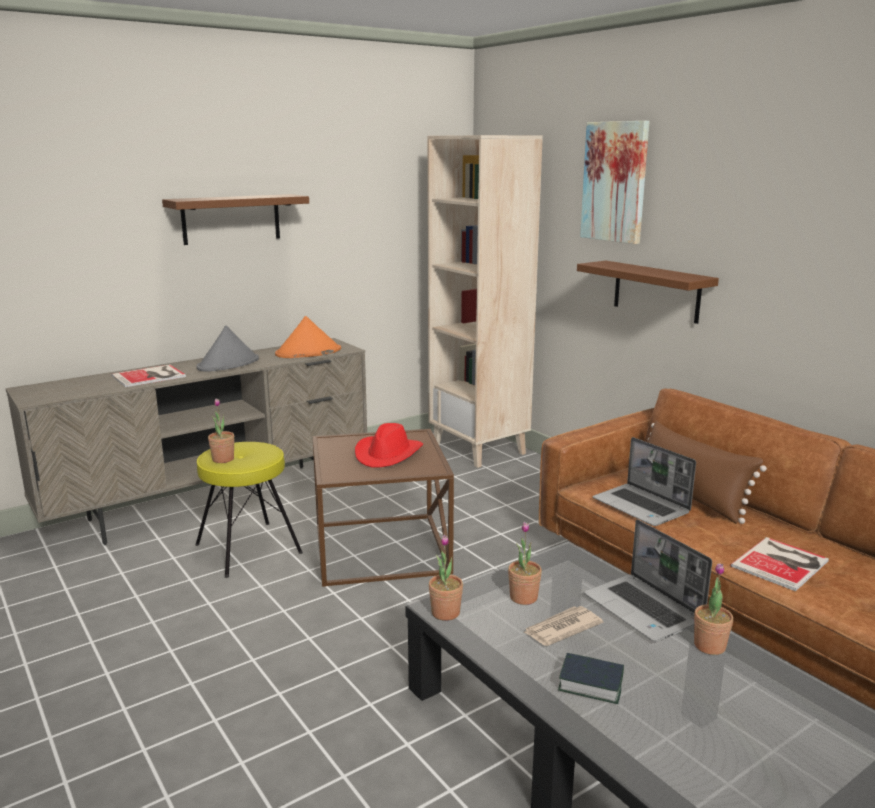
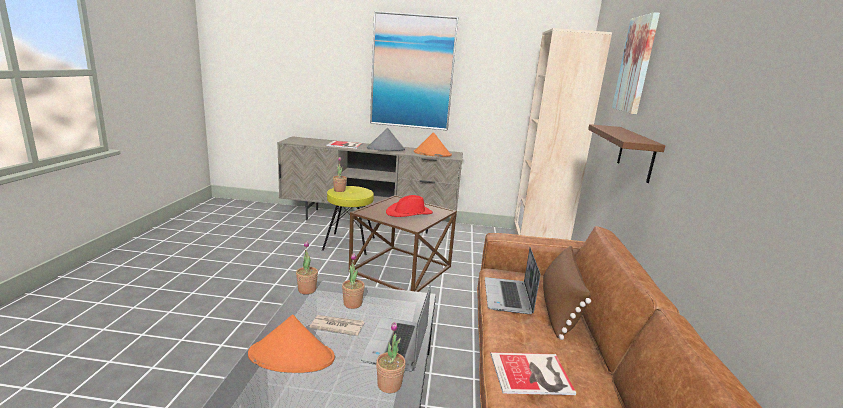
camera: 40 degrees right, 0 degrees up
brown shelf [162,194,309,245] -> picture [370,11,458,131]
book [558,653,624,704] -> orange hat [248,315,335,373]

